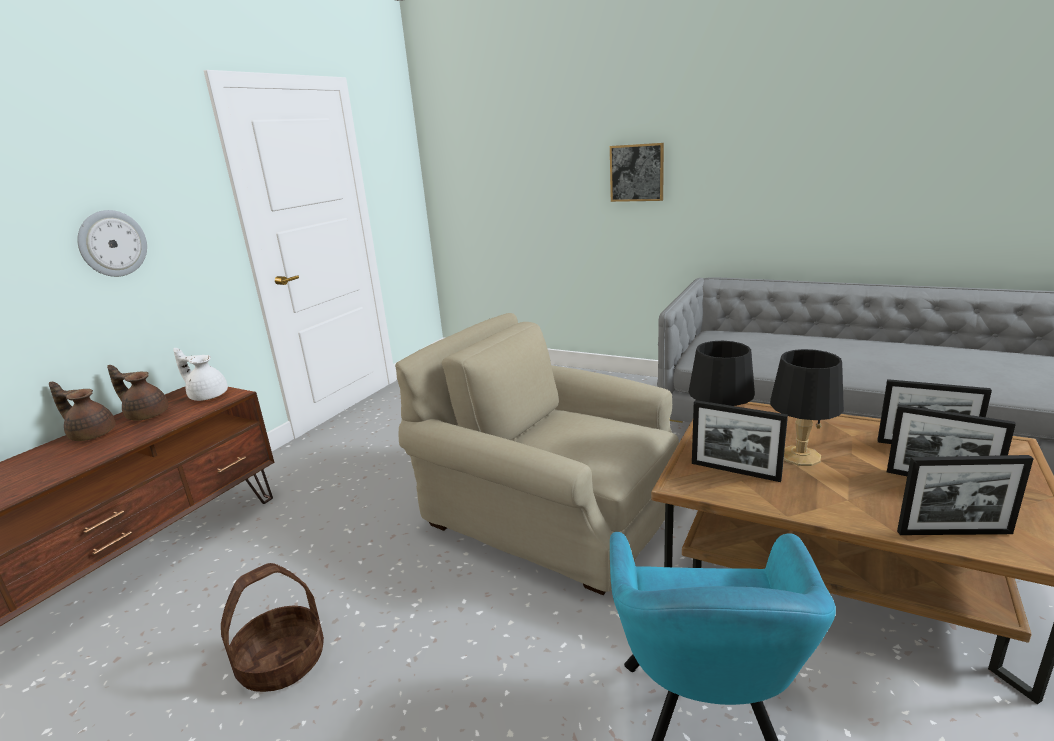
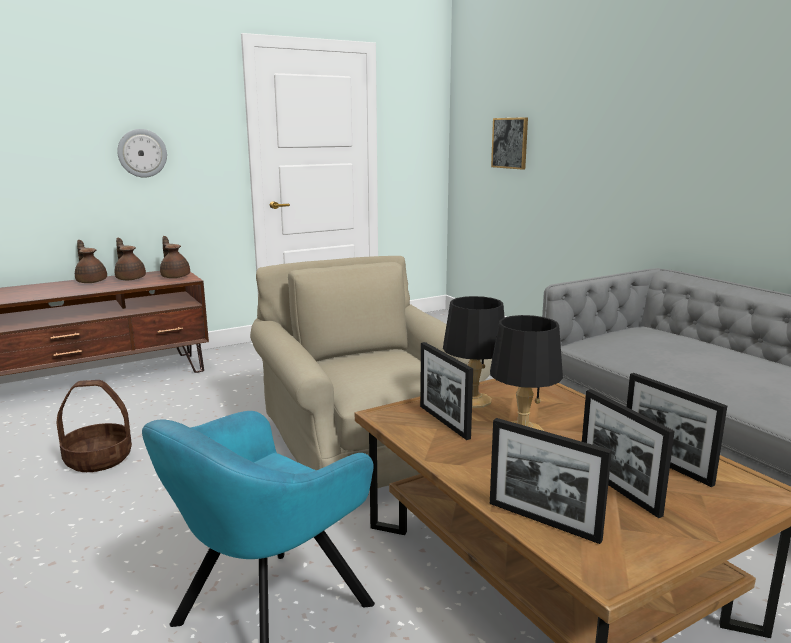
camera: 30 degrees right, 5 degrees down
white teapot [173,348,228,401] -> brown teapot [160,236,190,278]
picture [610,143,664,202] -> picture moved to [491,117,528,170]

